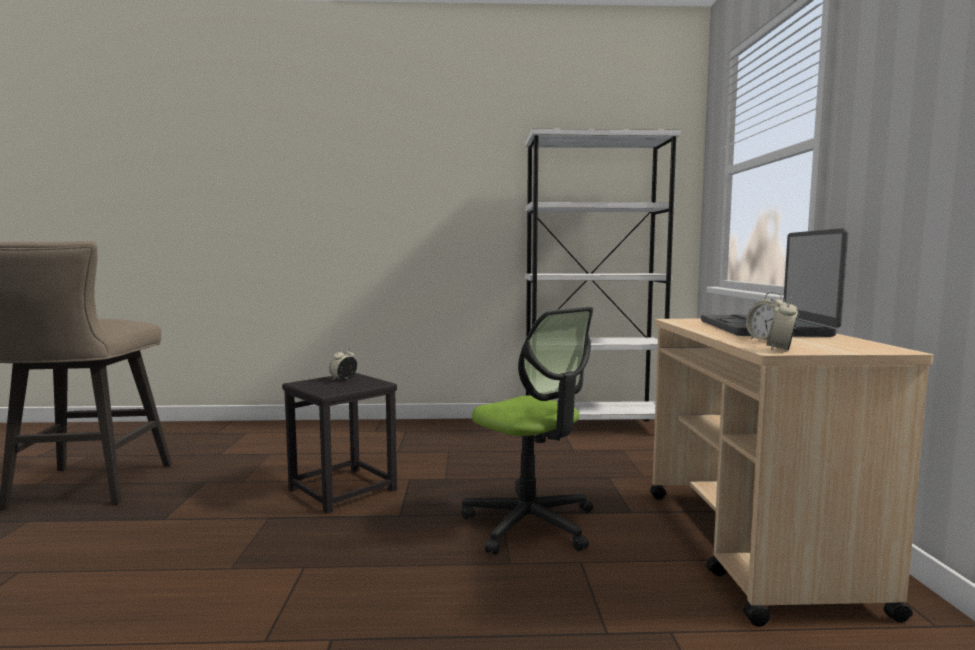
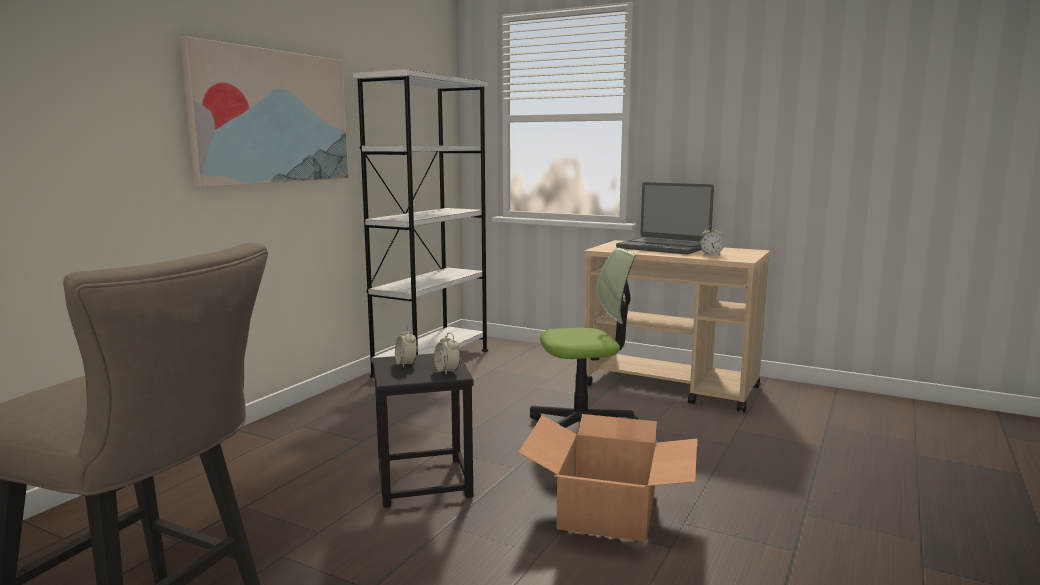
camera: 60 degrees left, 5 degrees up
alarm clock [766,296,799,350] -> alarm clock moved to [434,333,460,375]
none -> picture [180,37,348,187]
none -> cardboard box [518,414,697,542]

